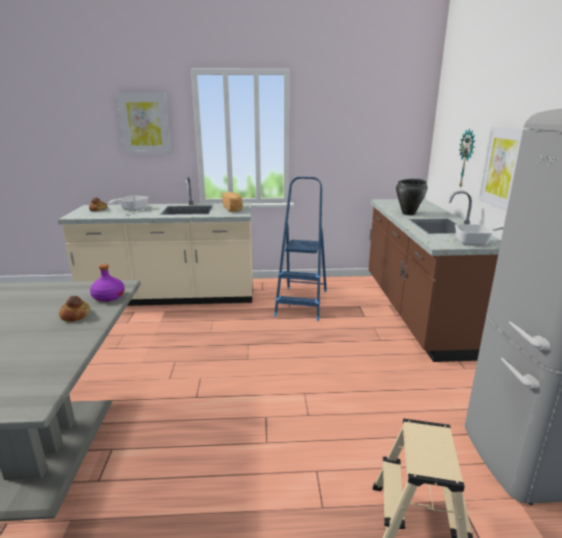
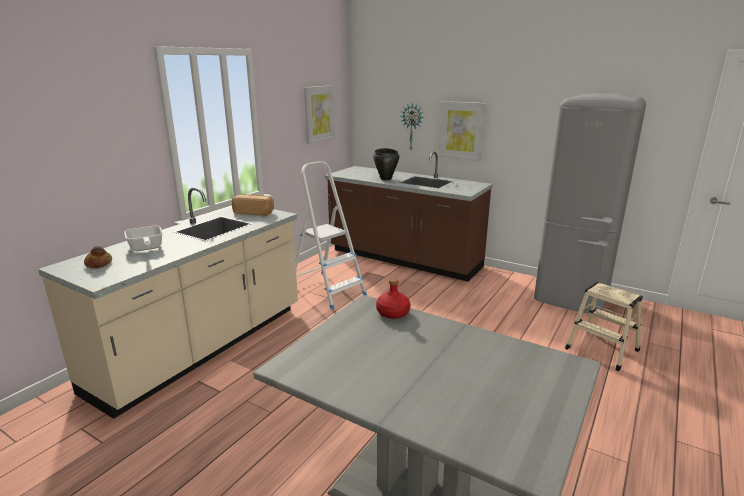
camera: 55 degrees left, 0 degrees up
bread [59,296,90,322] -> none
purple bottle [90,264,125,302] -> red bottle [376,278,411,319]
picture [116,93,171,154] -> picture moved to [304,85,335,144]
blue step ladder [274,177,327,321] -> white step ladder [295,161,367,309]
frying pan [455,224,504,245] -> none

